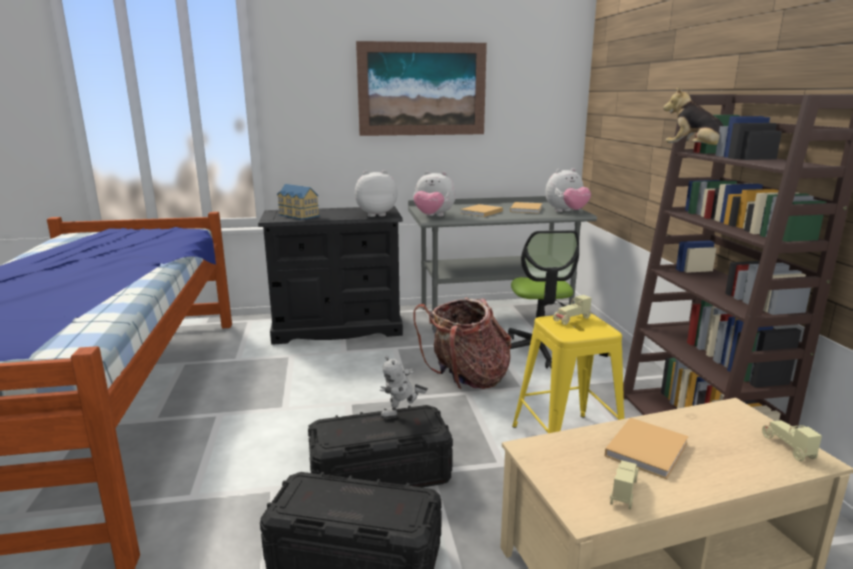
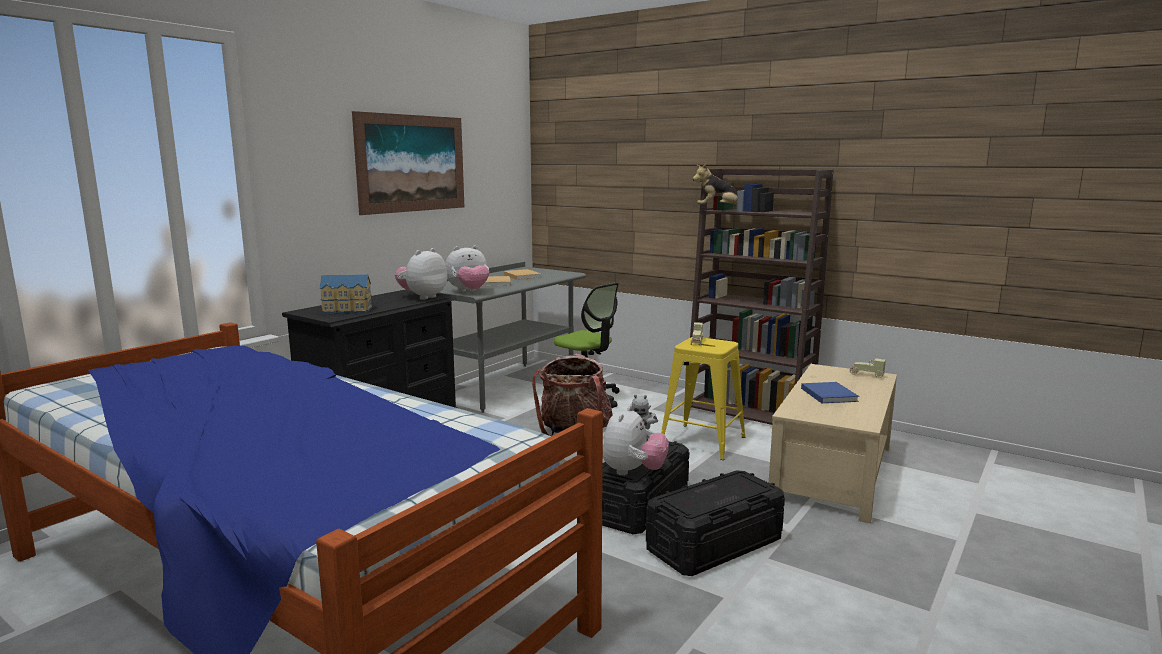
camera: 45 degrees left, 5 degrees down
plush toy [545,168,591,212] -> plush toy moved to [603,406,669,475]
beige book [605,417,689,479] -> blue book [801,382,859,403]
beige toy car [610,460,639,509] -> none

